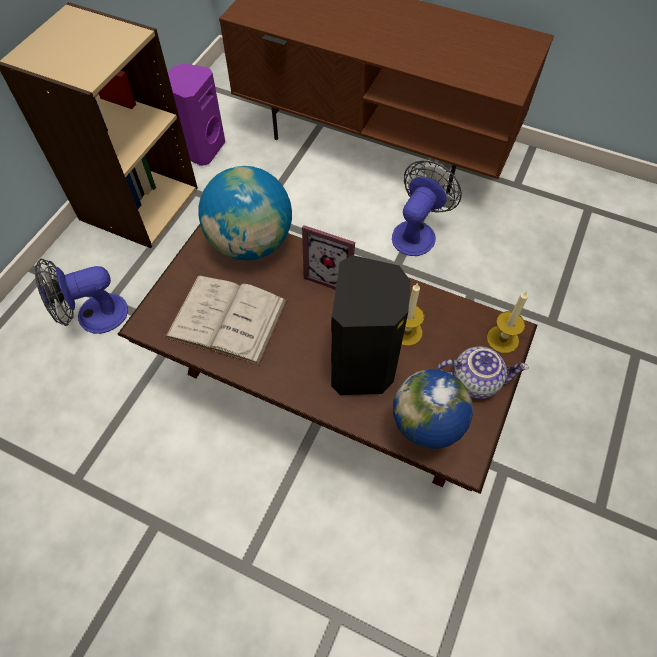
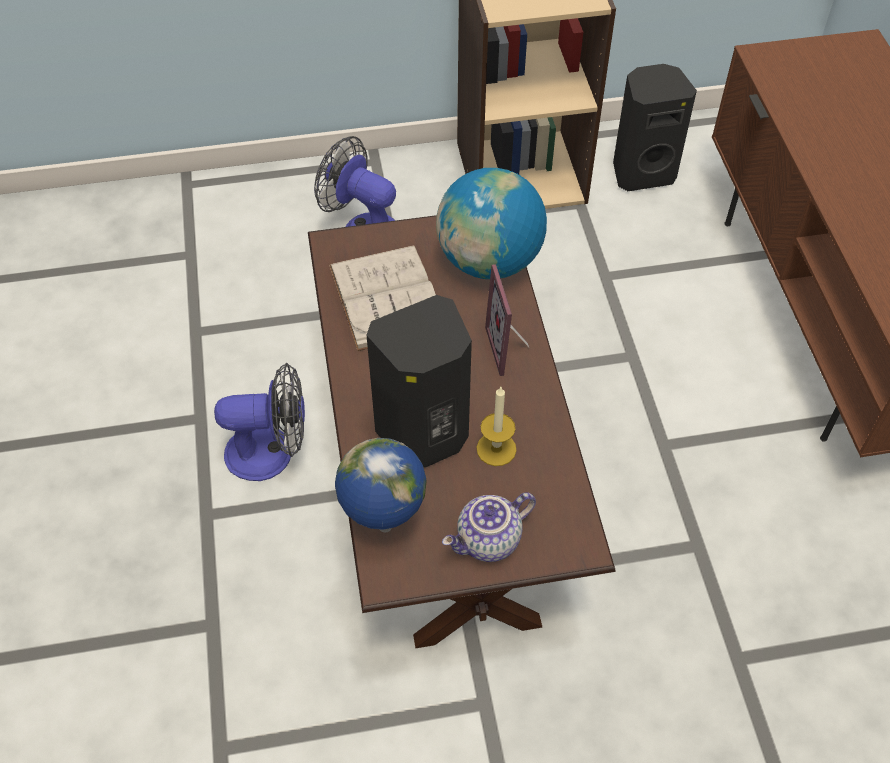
camera: 55 degrees right, 5 degrees down
purple speaker [168,63,225,166] -> black speaker [613,64,697,191]
fan [392,161,462,256] -> fan moved to [214,363,305,481]
teapot [437,346,529,399] -> teapot turned 90 degrees clockwise [442,492,536,562]
candle [487,291,528,353] -> none

